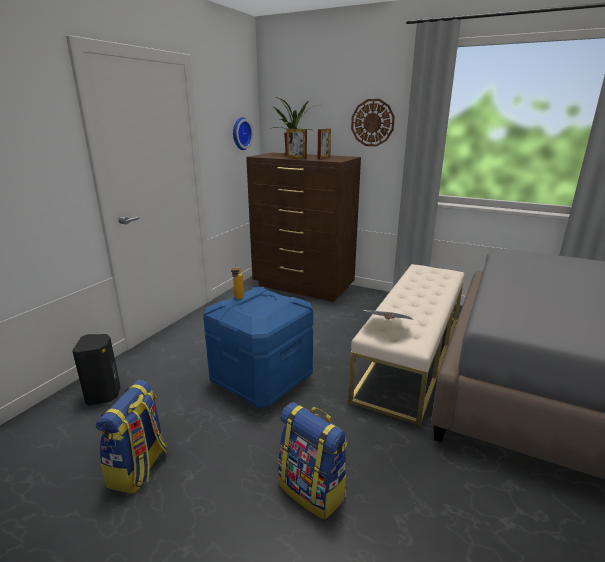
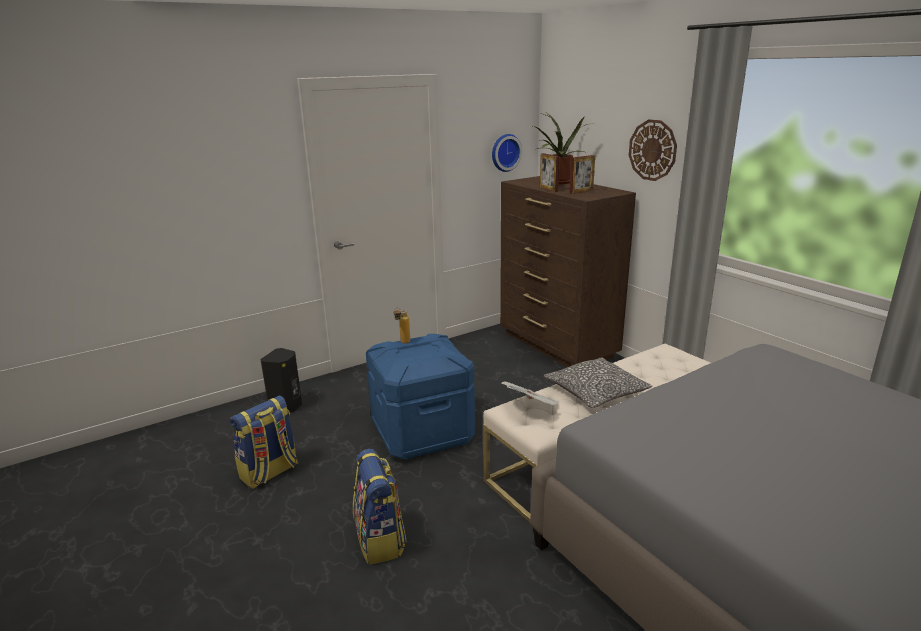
camera: 30 degrees right, 0 degrees up
none -> pillow [544,357,652,408]

